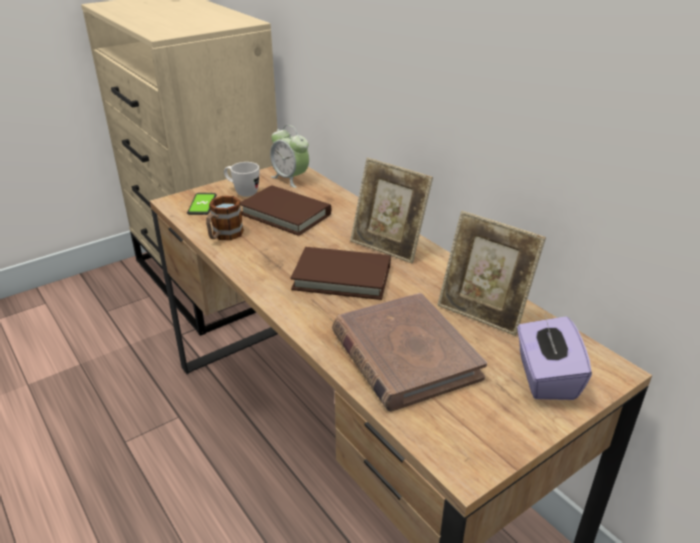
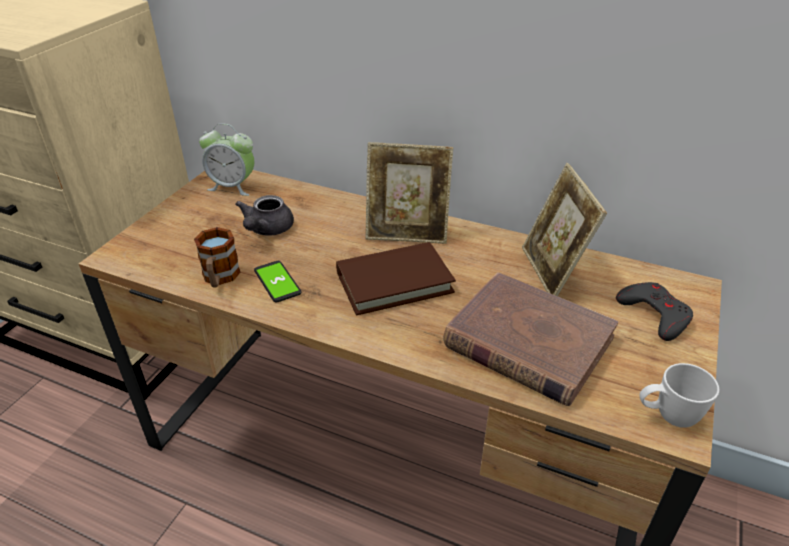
camera: 30 degrees left, 5 degrees up
phone [187,193,217,215] -> phone moved to [254,261,302,303]
white mug [224,162,259,197] -> white mug moved to [639,363,719,428]
brown book [240,185,331,236] -> grey teapot [235,195,294,236]
picture frame [437,211,546,336] -> picture frame turned 75 degrees clockwise [522,163,607,296]
purple tissue box [517,314,592,400] -> grey game controller [616,282,693,341]

